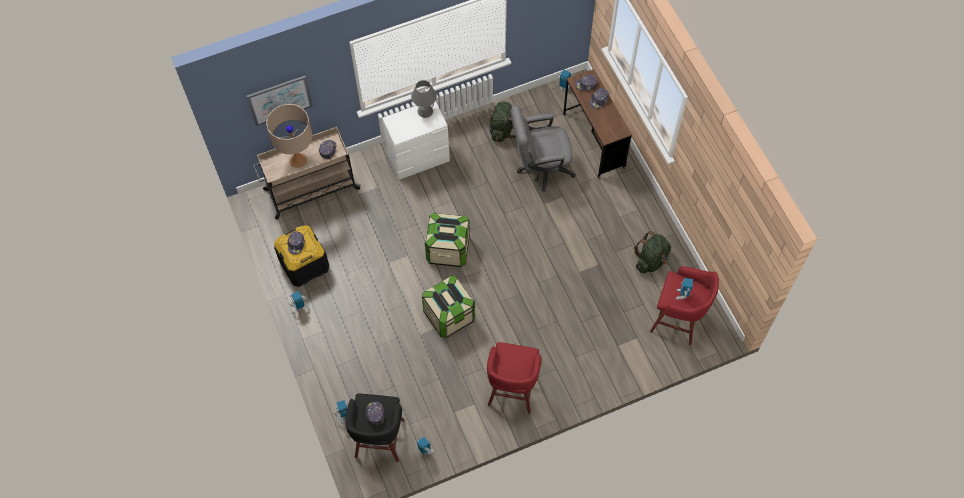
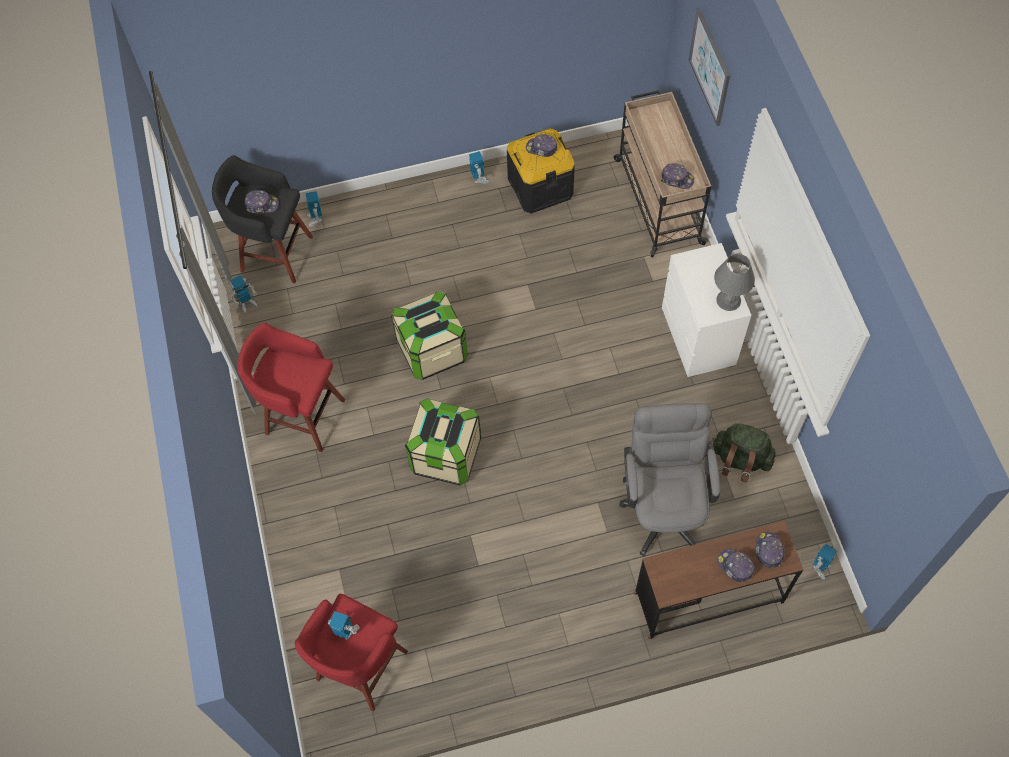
camera: 100 degrees right, 0 degrees up
beige table lamp [266,104,313,168] -> none
storage box [425,212,470,267] -> storage box moved to [405,398,481,485]
green backpack [634,231,671,274] -> none

